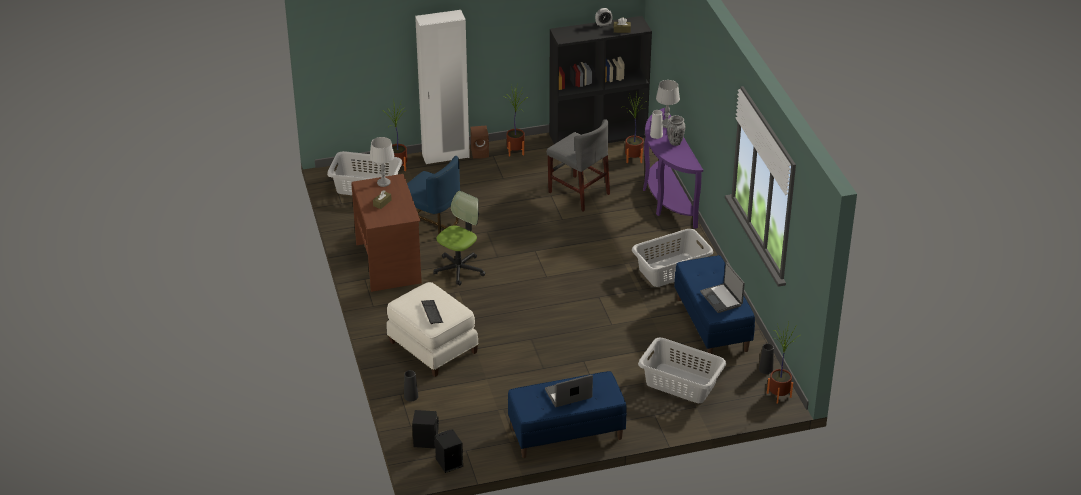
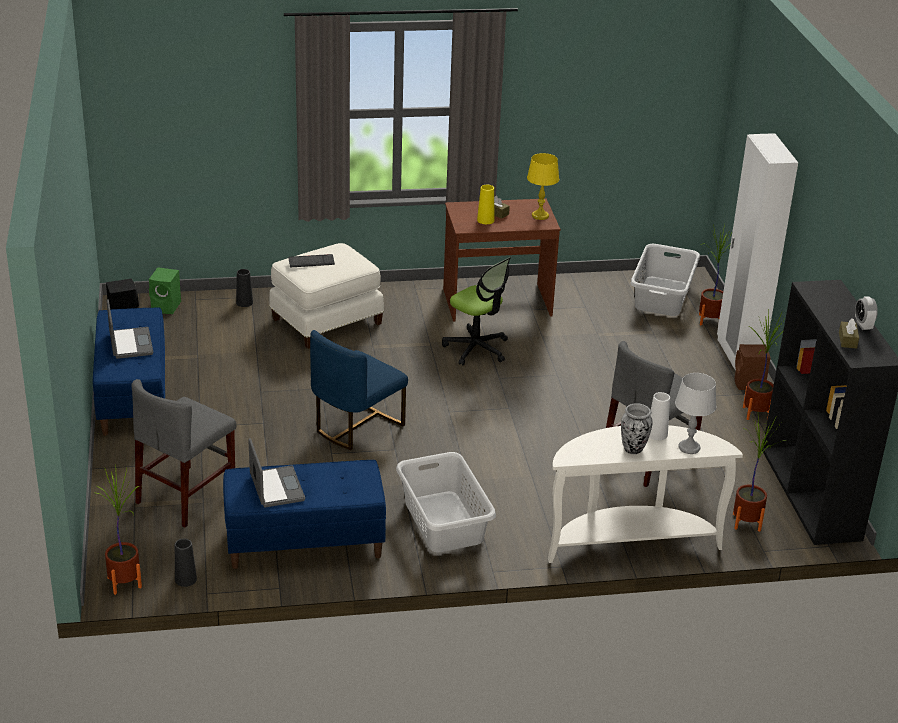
camera: 95 degrees right, 5 degrees down
grey table lamp [369,137,395,187] -> yellow table lamp [527,153,559,220]
blue chair [407,156,460,235] -> blue chair moved to [310,330,408,450]
black speaker [412,410,439,448] -> green speaker [149,267,181,314]
grey laundry basket [638,338,726,403] -> grey chair [131,379,236,527]
purple console table [643,108,703,229] -> white console table [548,425,743,563]
laptop [700,262,745,313] -> laptop turned 90 degrees clockwise [248,439,305,508]
none -> yellow vase [477,185,494,224]

